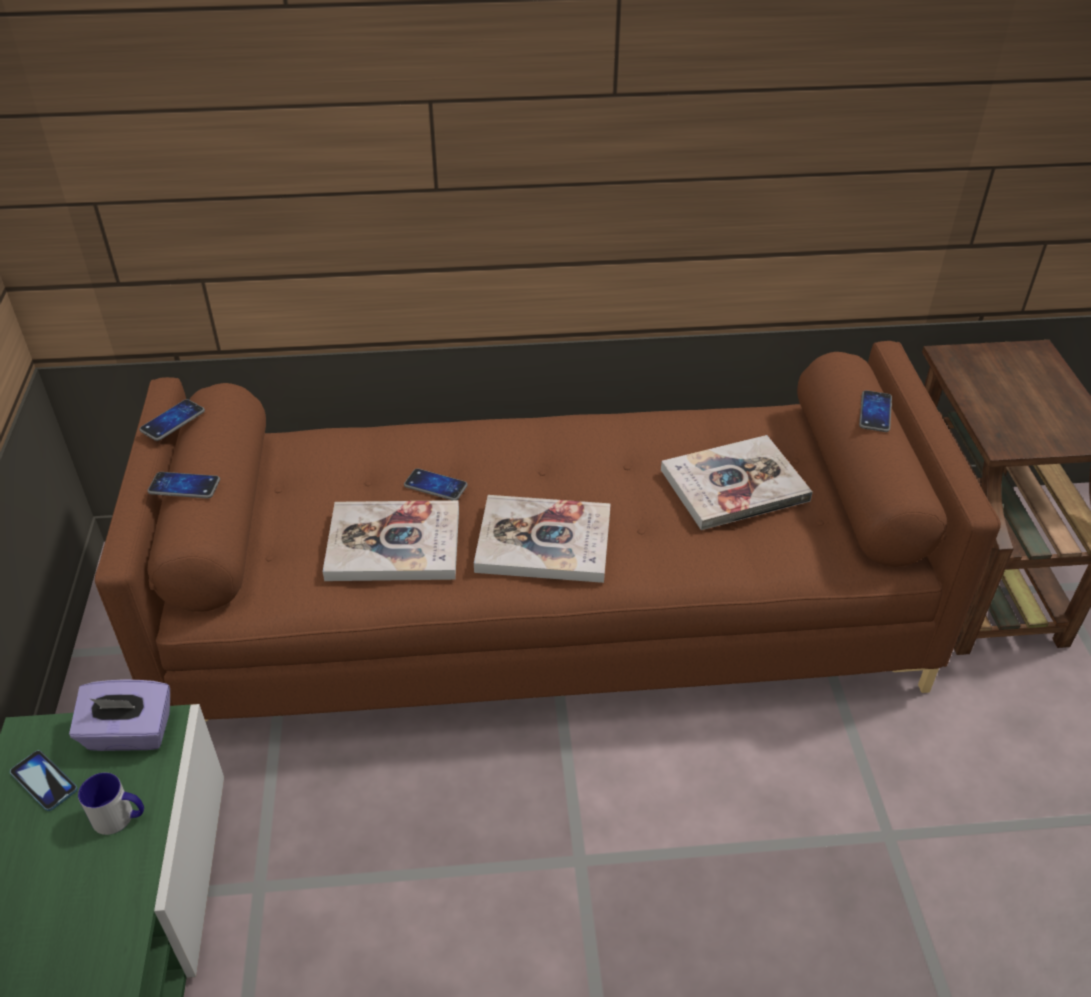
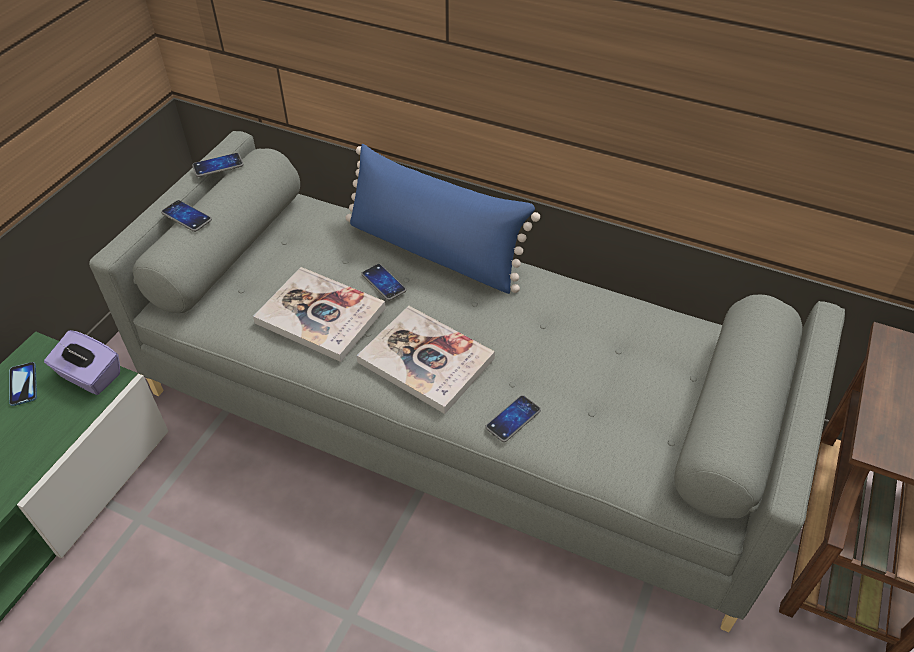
camera: 30 degrees right, 5 degrees up
mug [78,773,144,835] -> none
brown sofa [95,341,1001,721] -> grey sofa [89,131,845,632]
book [661,435,813,530] -> none
phone [859,390,892,432] -> phone moved to [485,395,541,442]
none -> blue pillow [345,144,540,294]

